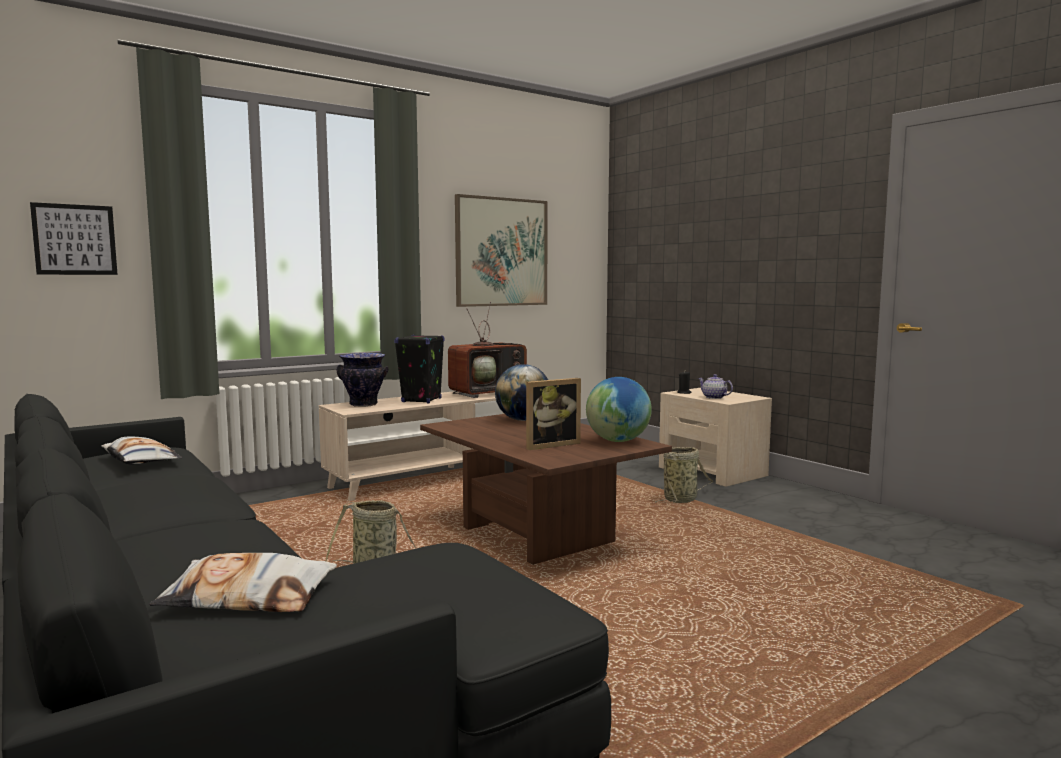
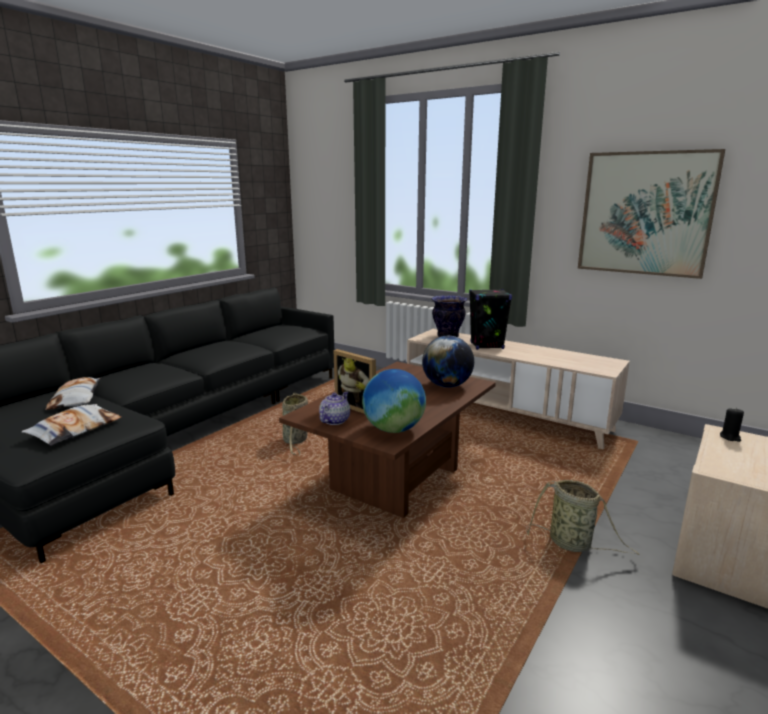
camera: 70 degrees right, 10 degrees up
picture [30,202,118,275] -> none
pillow [101,436,182,465] -> pillow moved to [21,404,122,446]
television [448,302,527,398] -> none
teapot [698,374,733,399] -> teapot moved to [319,392,350,425]

